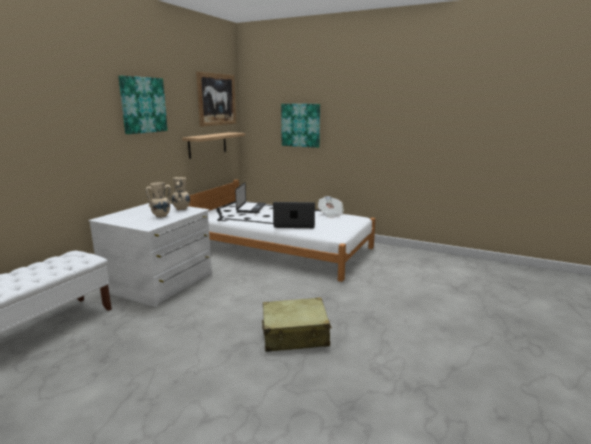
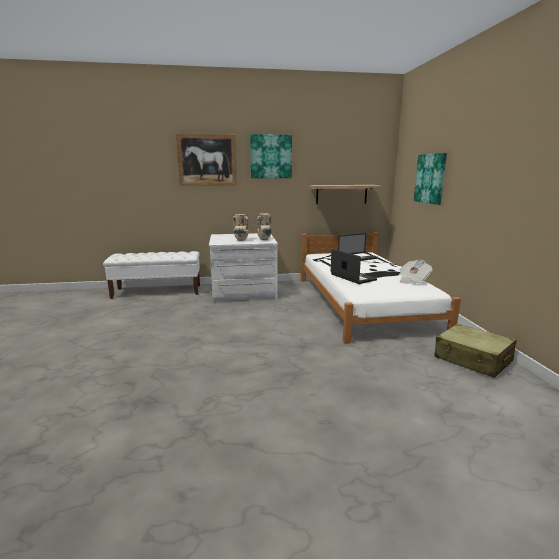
camera: 55 degrees right, 0 degrees up
picture [196,72,236,127] -> picture moved to [175,133,237,186]
beige suitcase [262,297,332,352] -> beige suitcase moved to [435,324,517,378]

